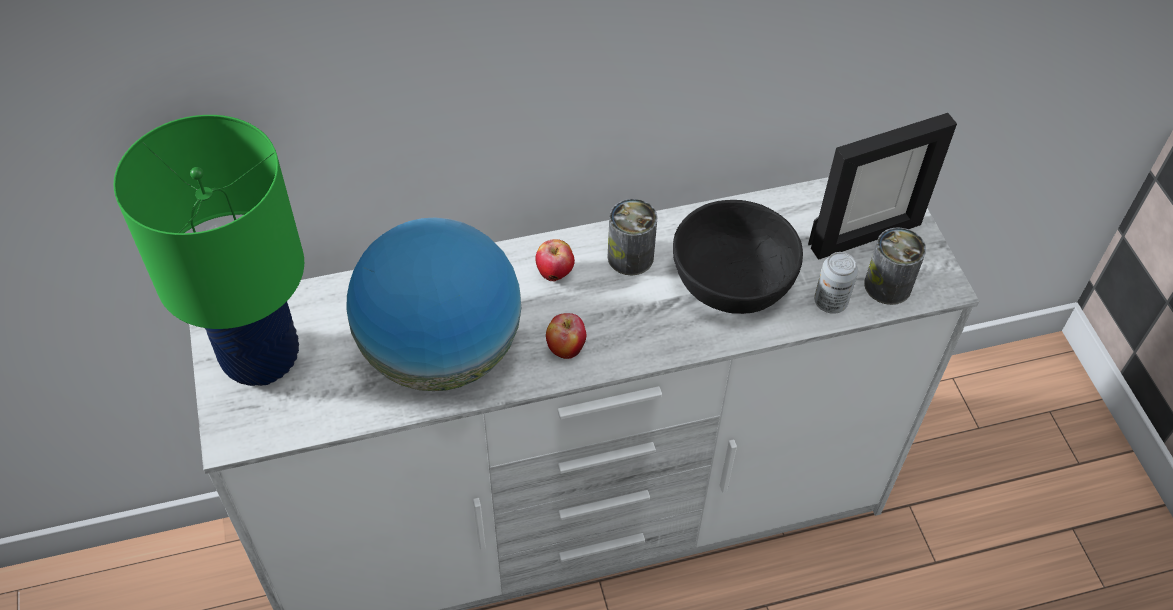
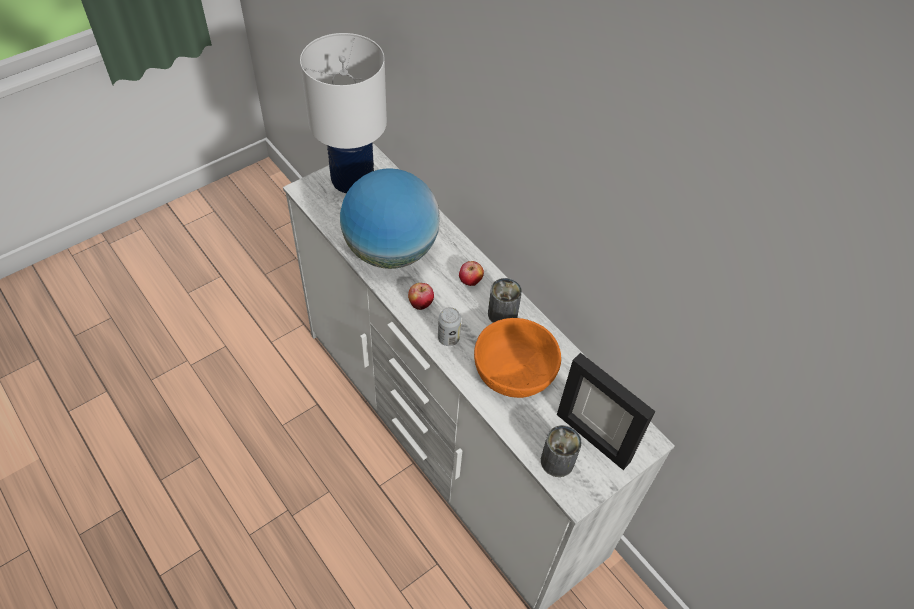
camera: 65 degrees right, 0 degrees up
green table lamp [114,115,304,386] -> white table lamp [300,33,387,193]
black bowl [673,200,803,314] -> orange bowl [474,318,561,398]
can [814,252,858,314] -> can moved to [438,307,461,346]

